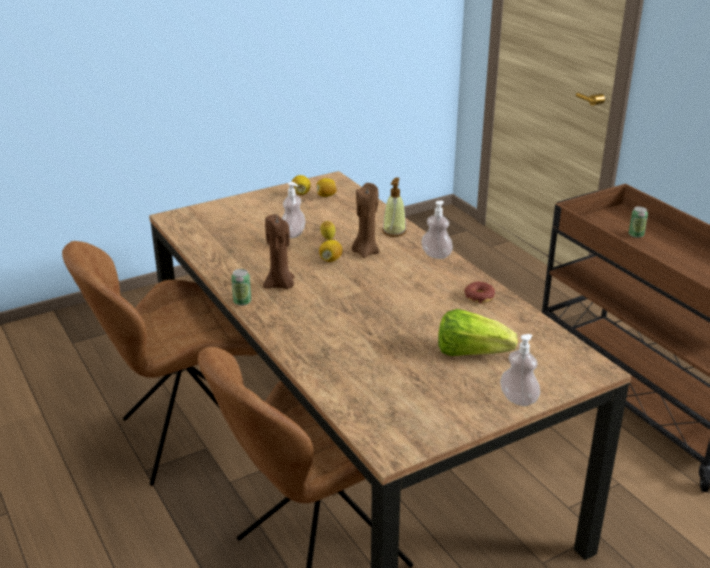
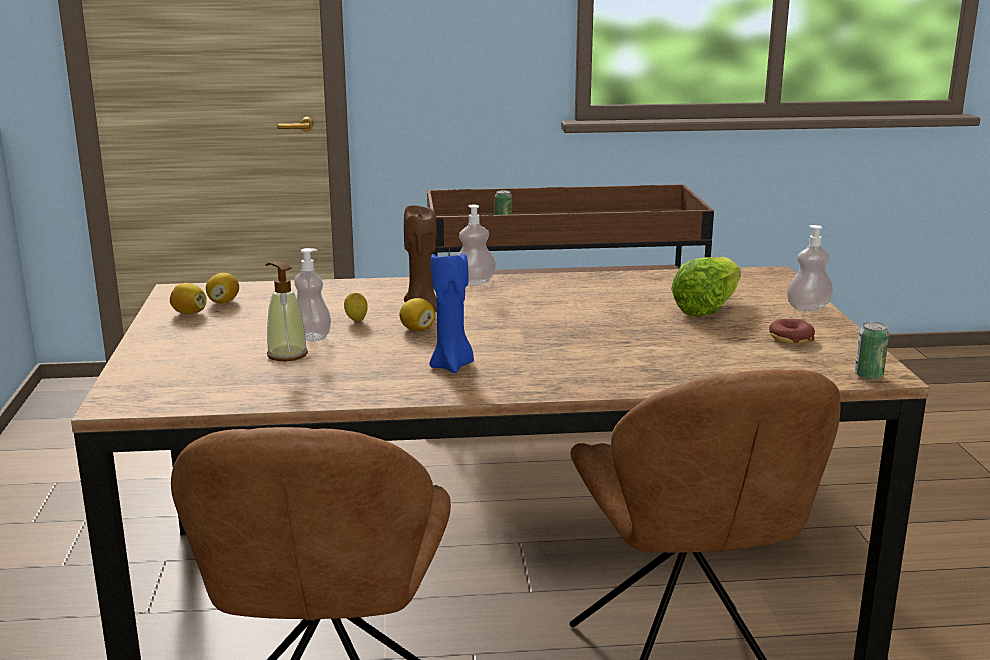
camera: 65 degrees left, 10 degrees down
can [231,269,251,306] -> can moved to [854,322,889,380]
brown candle [263,214,294,289] -> blue candle [429,251,474,373]
soap dispenser [383,178,406,237] -> soap dispenser moved to [265,261,308,362]
donut [465,281,495,304] -> donut moved to [769,319,815,344]

